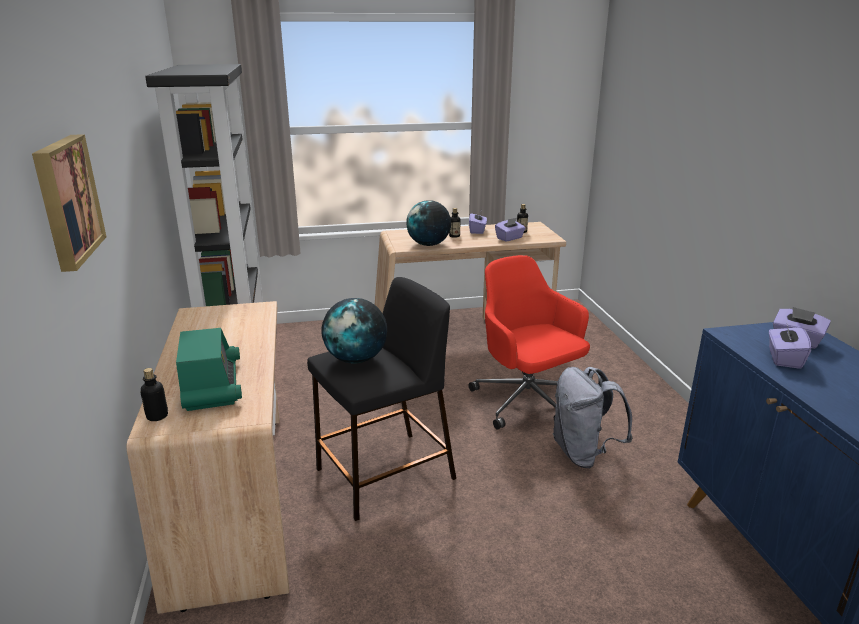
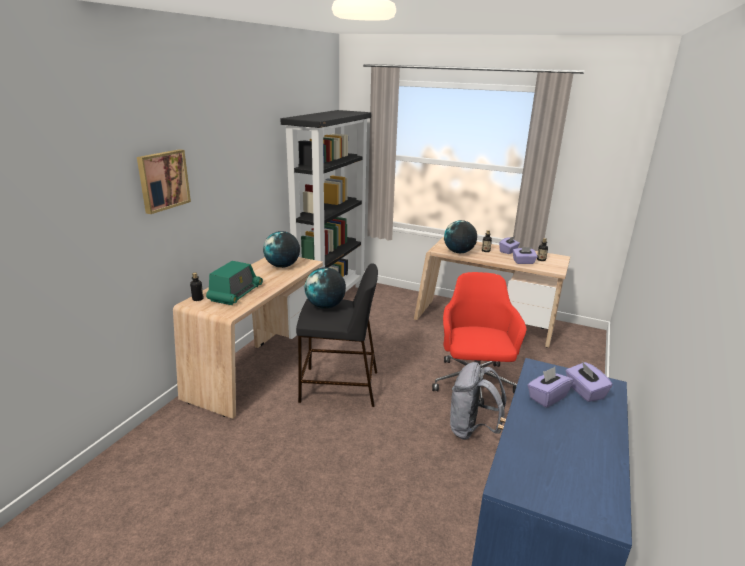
camera: 35 degrees right, 0 degrees up
none -> globe [263,231,300,268]

